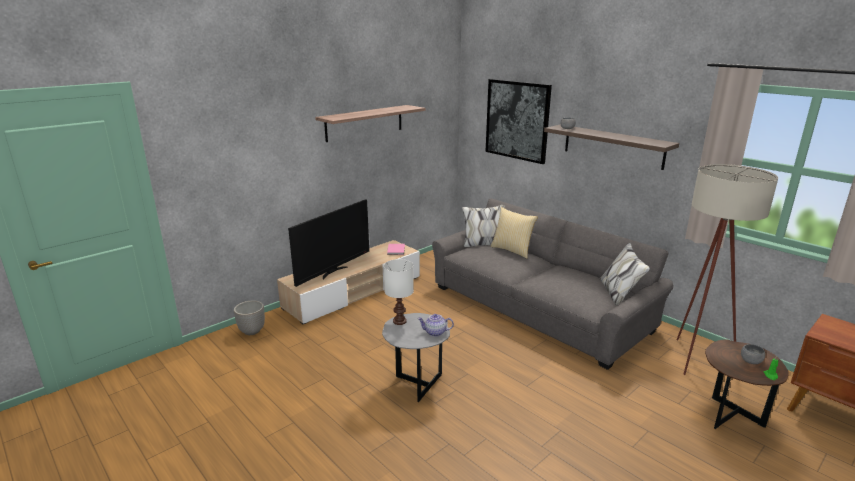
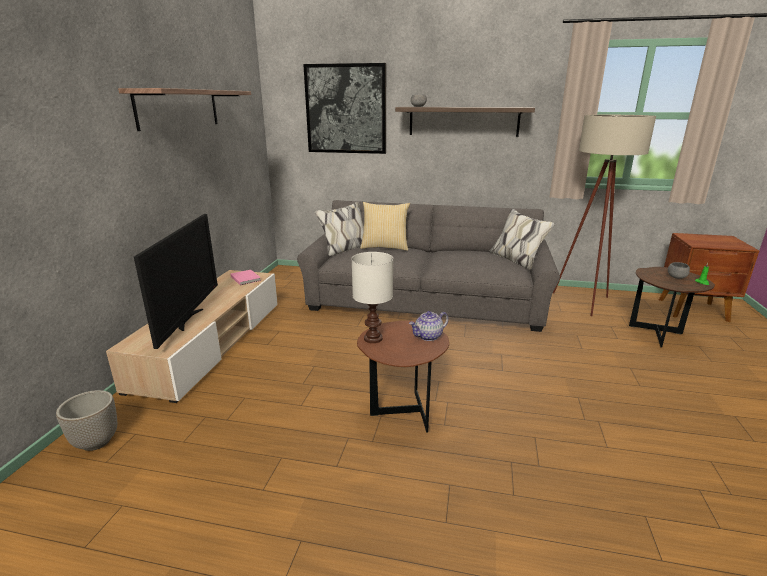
camera: 35 degrees left, 0 degrees up
grey side table [382,313,450,402] -> brown side table [357,321,449,433]

